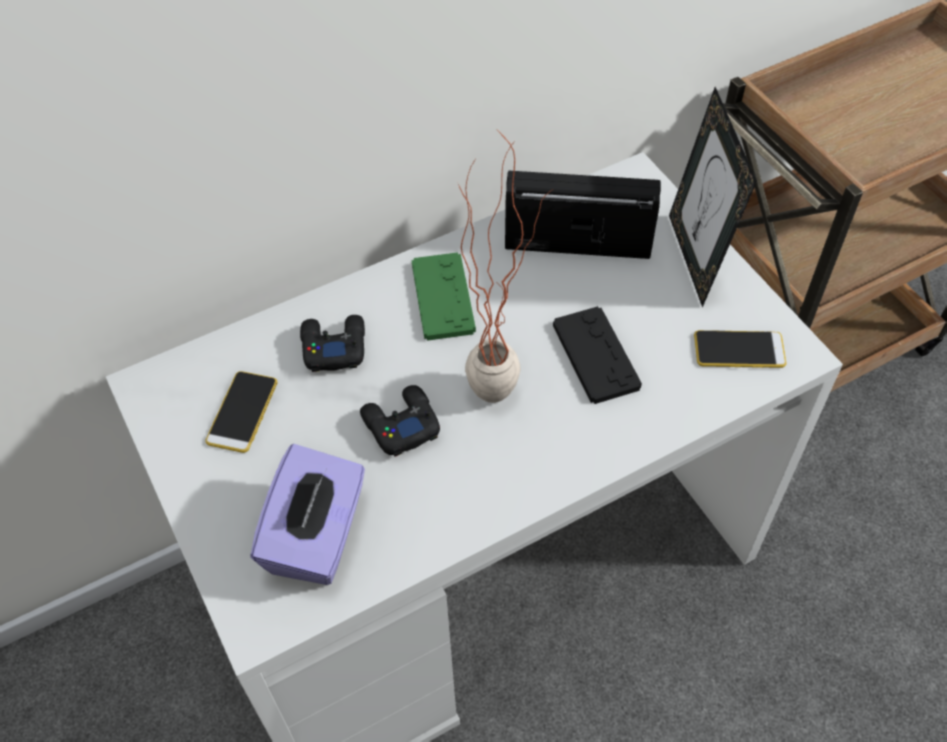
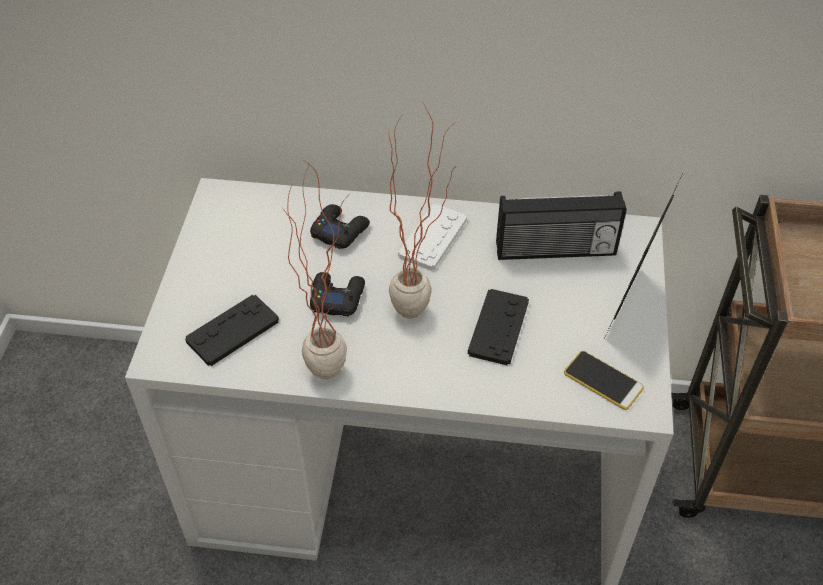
camera: 35 degrees right, 5 degrees down
phone [205,371,278,453] -> none
purple tissue box [250,444,365,585] -> black game controller [185,295,279,366]
green game controller [412,252,476,341] -> white game controller [398,204,467,271]
radio [505,171,661,259] -> radio turned 135 degrees clockwise [496,191,627,260]
none -> potted plant [281,159,347,379]

